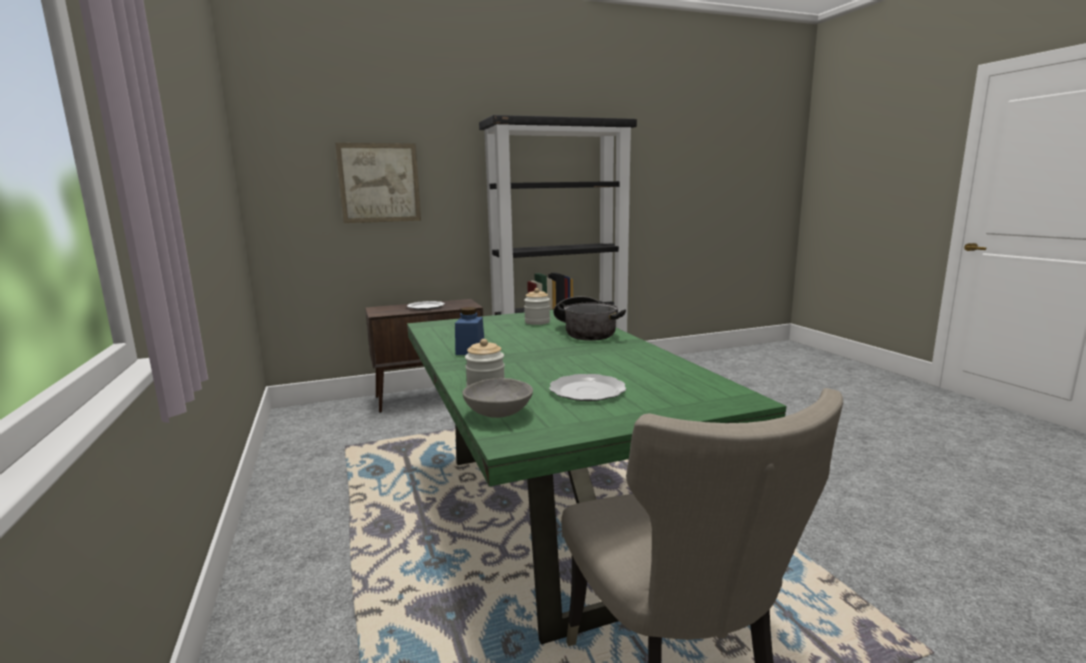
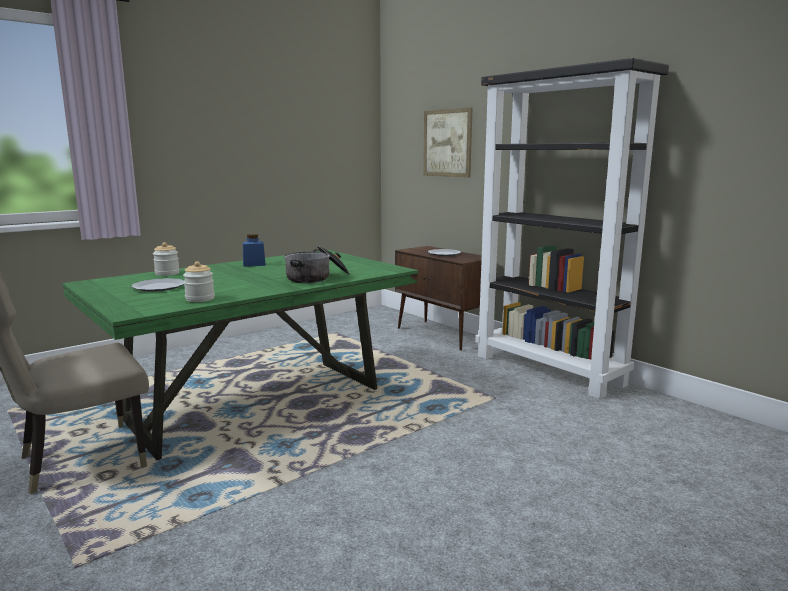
camera: 70 degrees right, 0 degrees up
grey bowl [462,378,533,418] -> none
jar [524,288,550,325] -> jar moved to [183,261,215,302]

